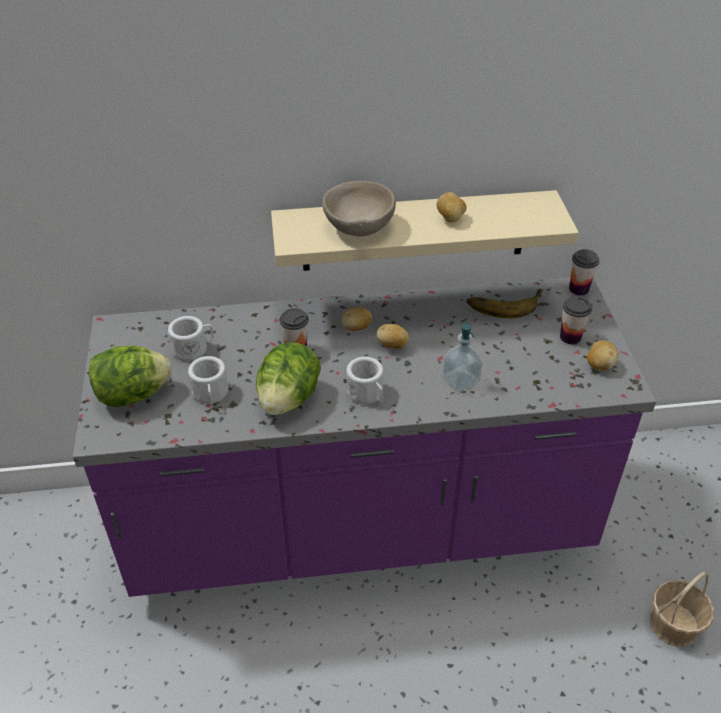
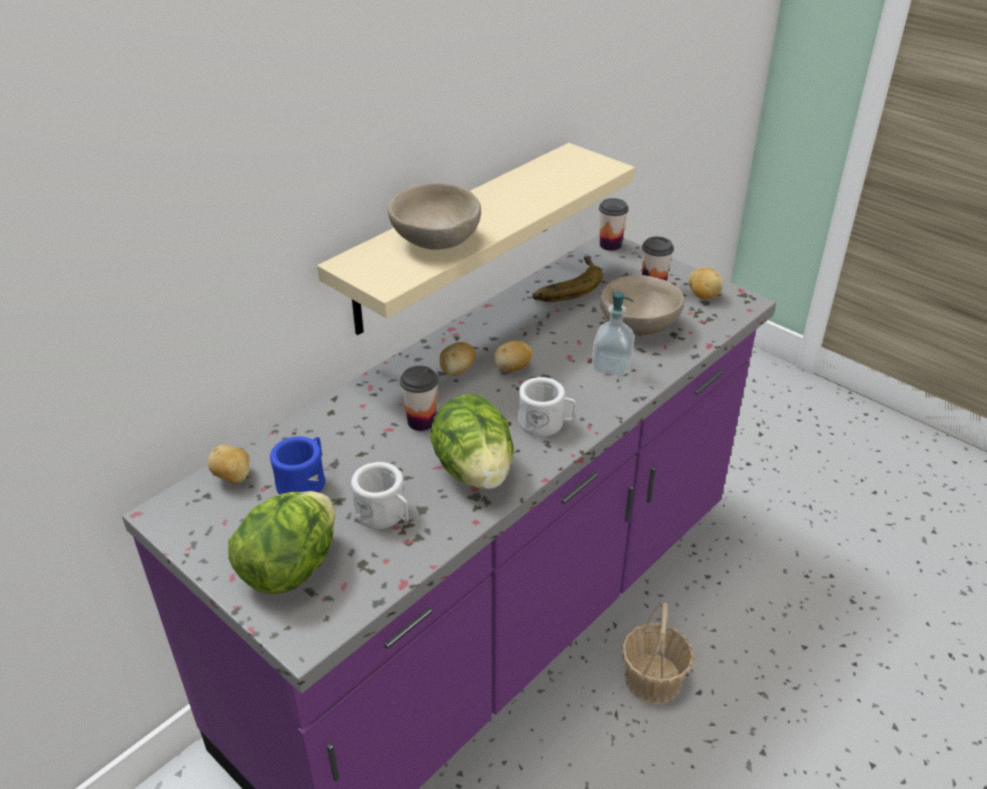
camera: 40 degrees left, 5 degrees down
white mug [168,316,214,361] -> blue mug [270,436,325,494]
potato [437,192,467,223] -> potato moved to [208,445,250,484]
basket [650,571,714,647] -> basket moved to [622,602,694,704]
none -> beige bowl [600,275,684,335]

